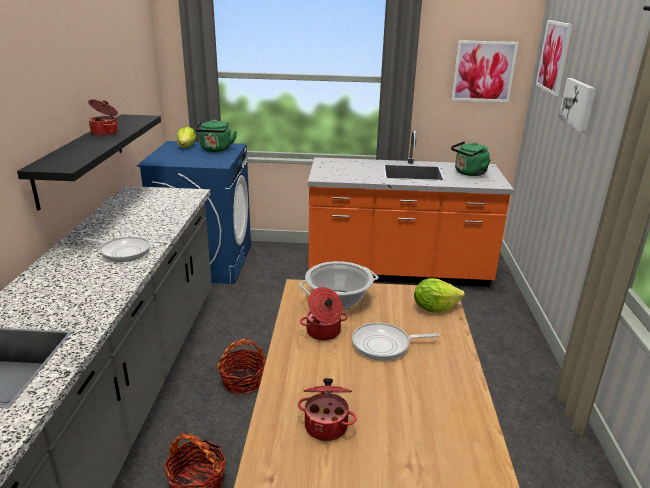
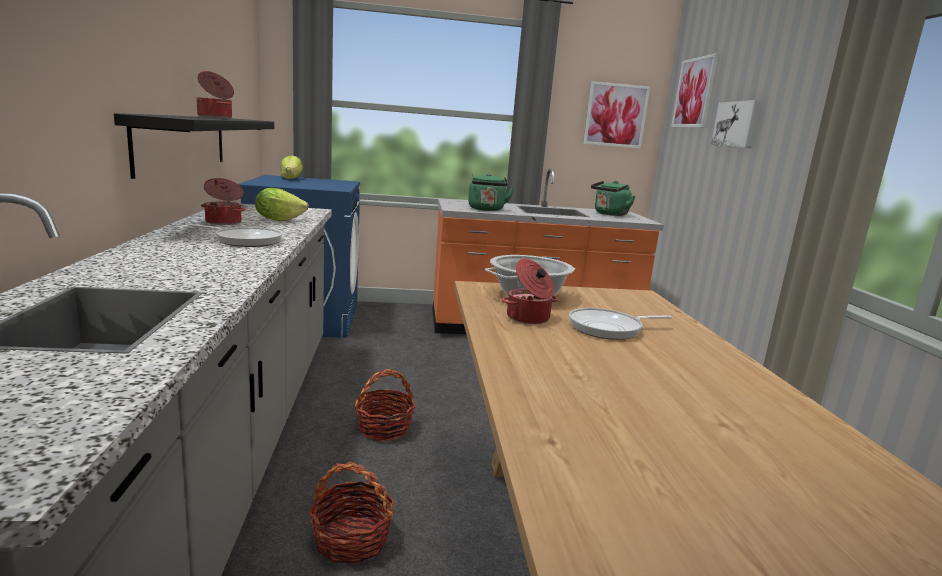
camera: 10 degrees left, 10 degrees down
green kettle [195,119,237,152] -> green kettle moved to [468,173,514,211]
cooking pot [298,378,357,441] -> cooking pot moved to [201,178,246,225]
lettuce [414,278,465,313] -> lettuce moved to [255,188,309,221]

